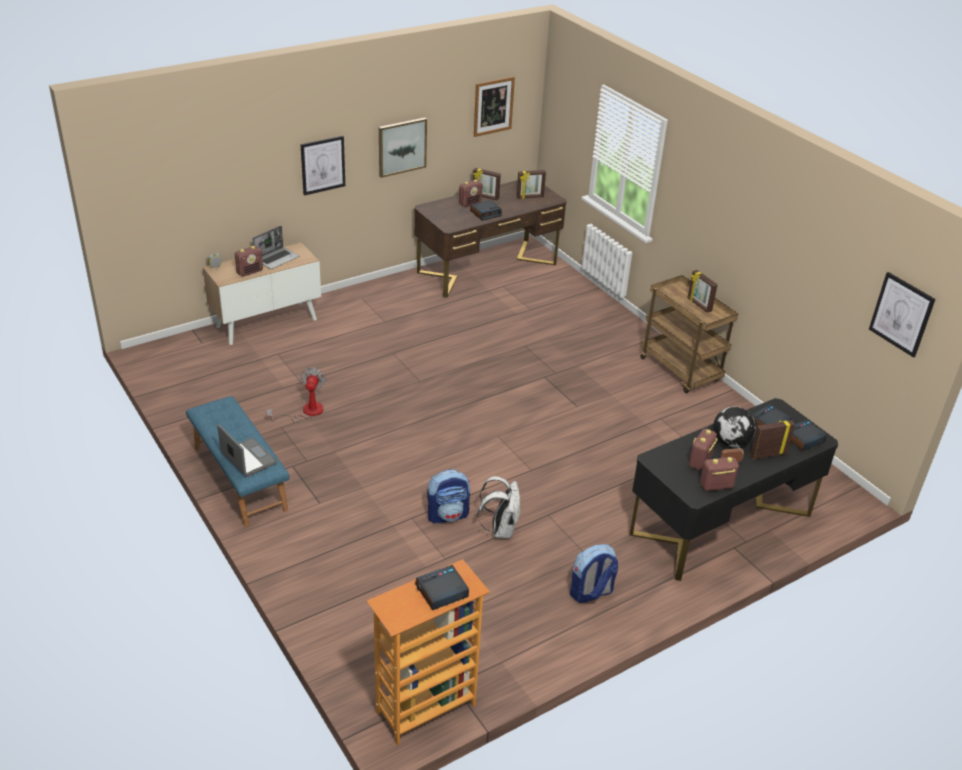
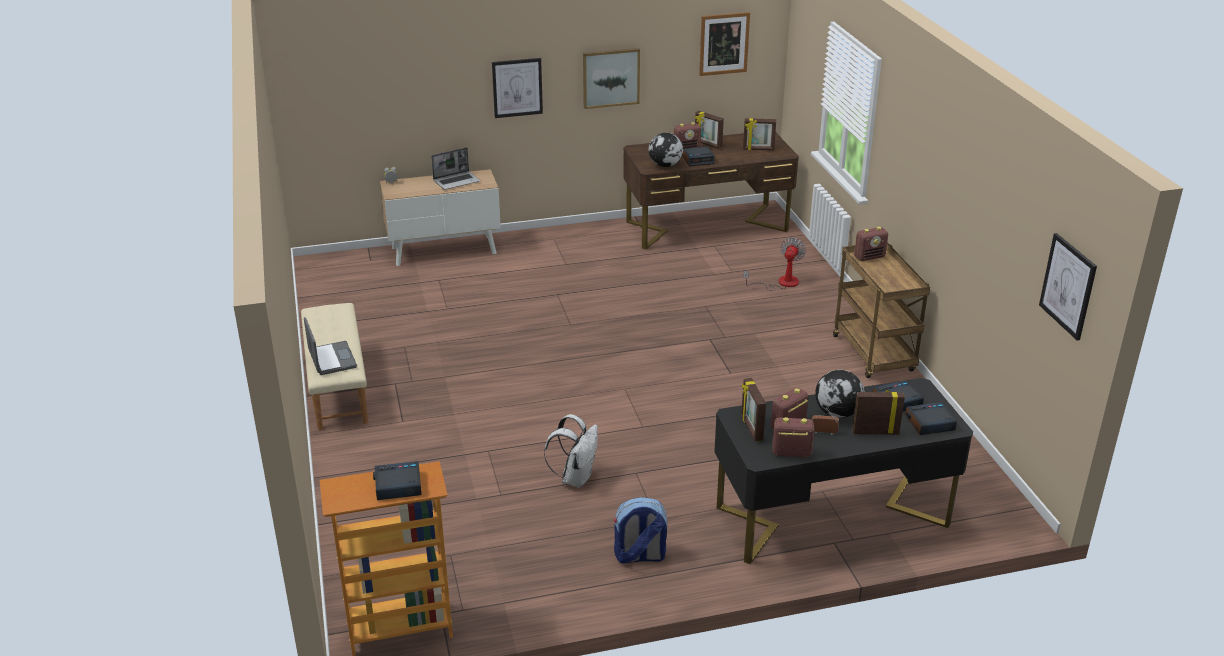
camera: 20 degrees right, 5 degrees down
blue bench [186,396,289,527] -> beige bench [301,303,368,430]
radio [235,246,263,277] -> radio moved to [854,227,888,261]
fan [266,367,326,423] -> fan moved to [743,237,806,290]
backpack [427,469,470,523] -> none
picture frame [688,270,718,313] -> picture frame moved to [741,378,766,442]
none -> globe [649,133,683,167]

